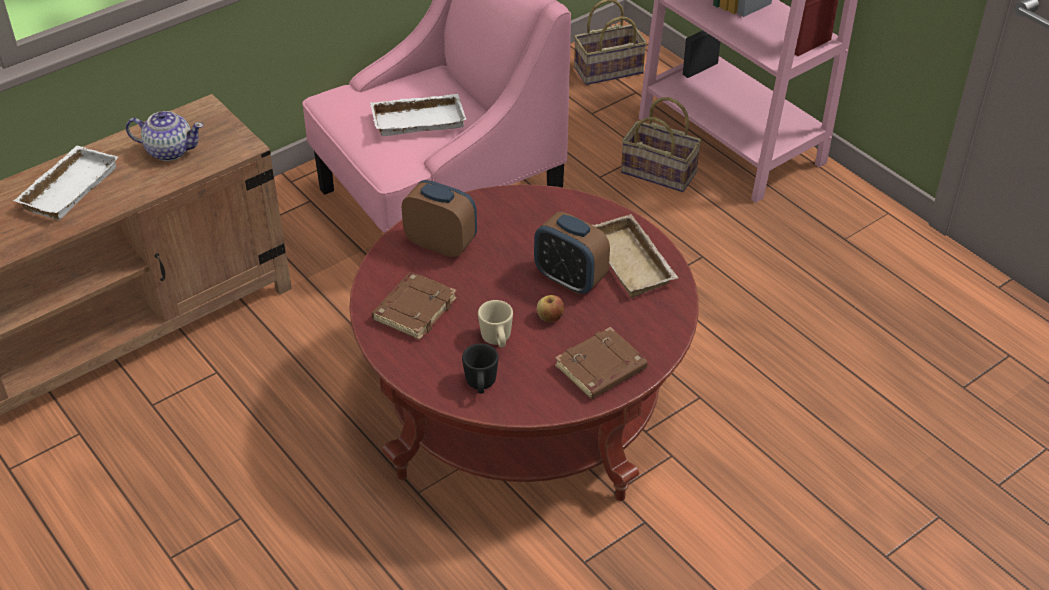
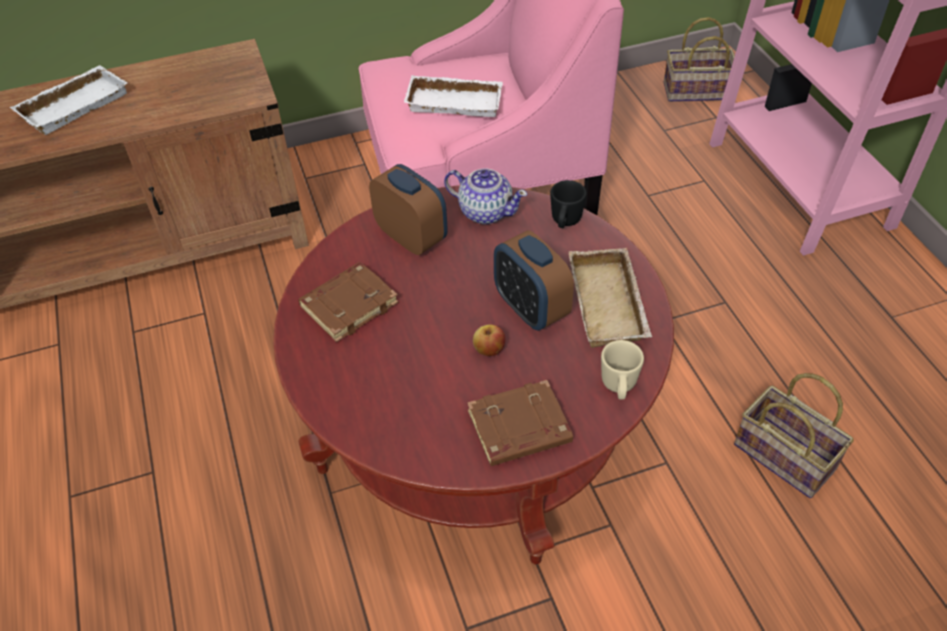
camera: 20 degrees right, 5 degrees up
teapot [126,111,204,161] -> teapot moved to [444,169,527,224]
black mug [462,344,498,394] -> black mug moved to [550,180,587,228]
beige mug [478,300,513,348] -> beige mug moved to [601,340,644,400]
basket [621,97,702,192] -> basket moved to [734,373,854,498]

